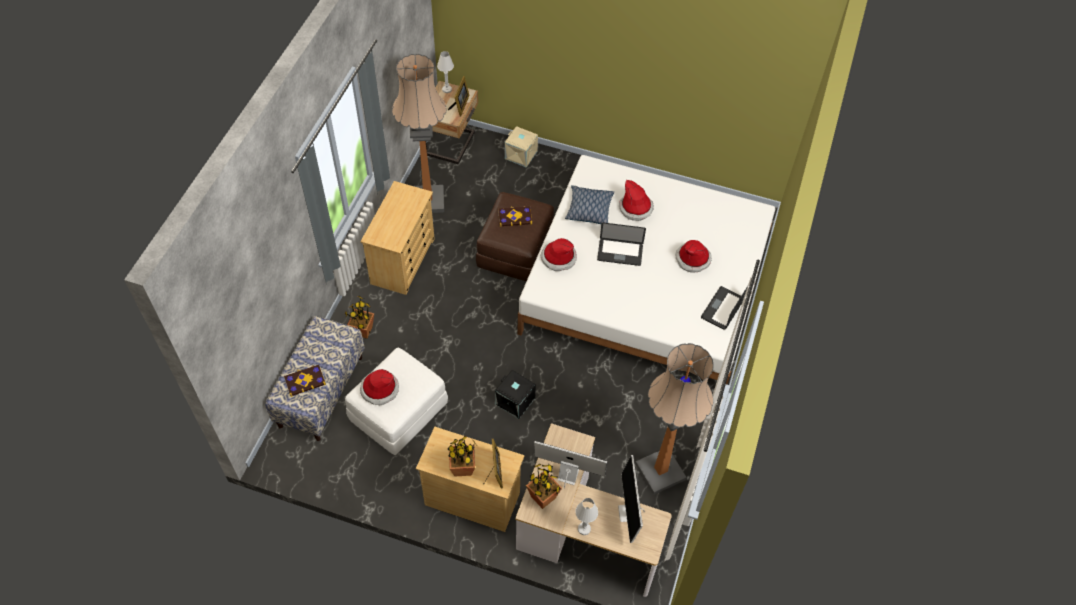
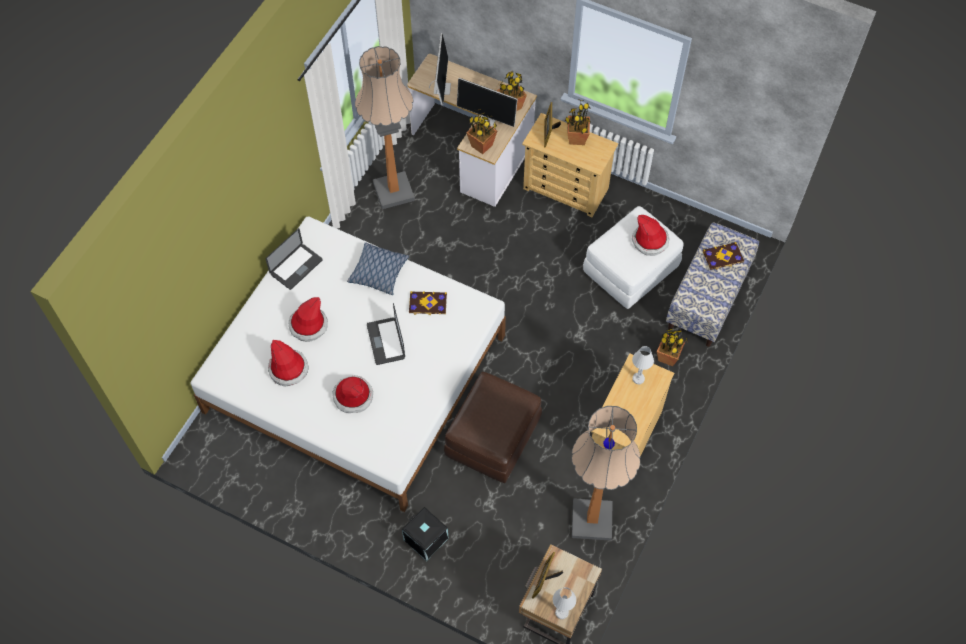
camera: 170 degrees left, 5 degrees up
black storage box [495,370,536,419] -> black storage box moved to [402,507,448,561]
book [498,206,532,227] -> book moved to [409,291,447,315]
beige storage box [505,126,538,167] -> none
hat [541,238,577,271] -> hat moved to [268,340,308,386]
pillow [565,185,614,224] -> pillow moved to [347,242,409,295]
white table lamp [575,498,598,535] -> white table lamp moved to [632,346,654,384]
laptop [597,222,646,266] -> laptop turned 120 degrees counterclockwise [367,303,405,365]
none -> potted plant [467,109,497,154]

